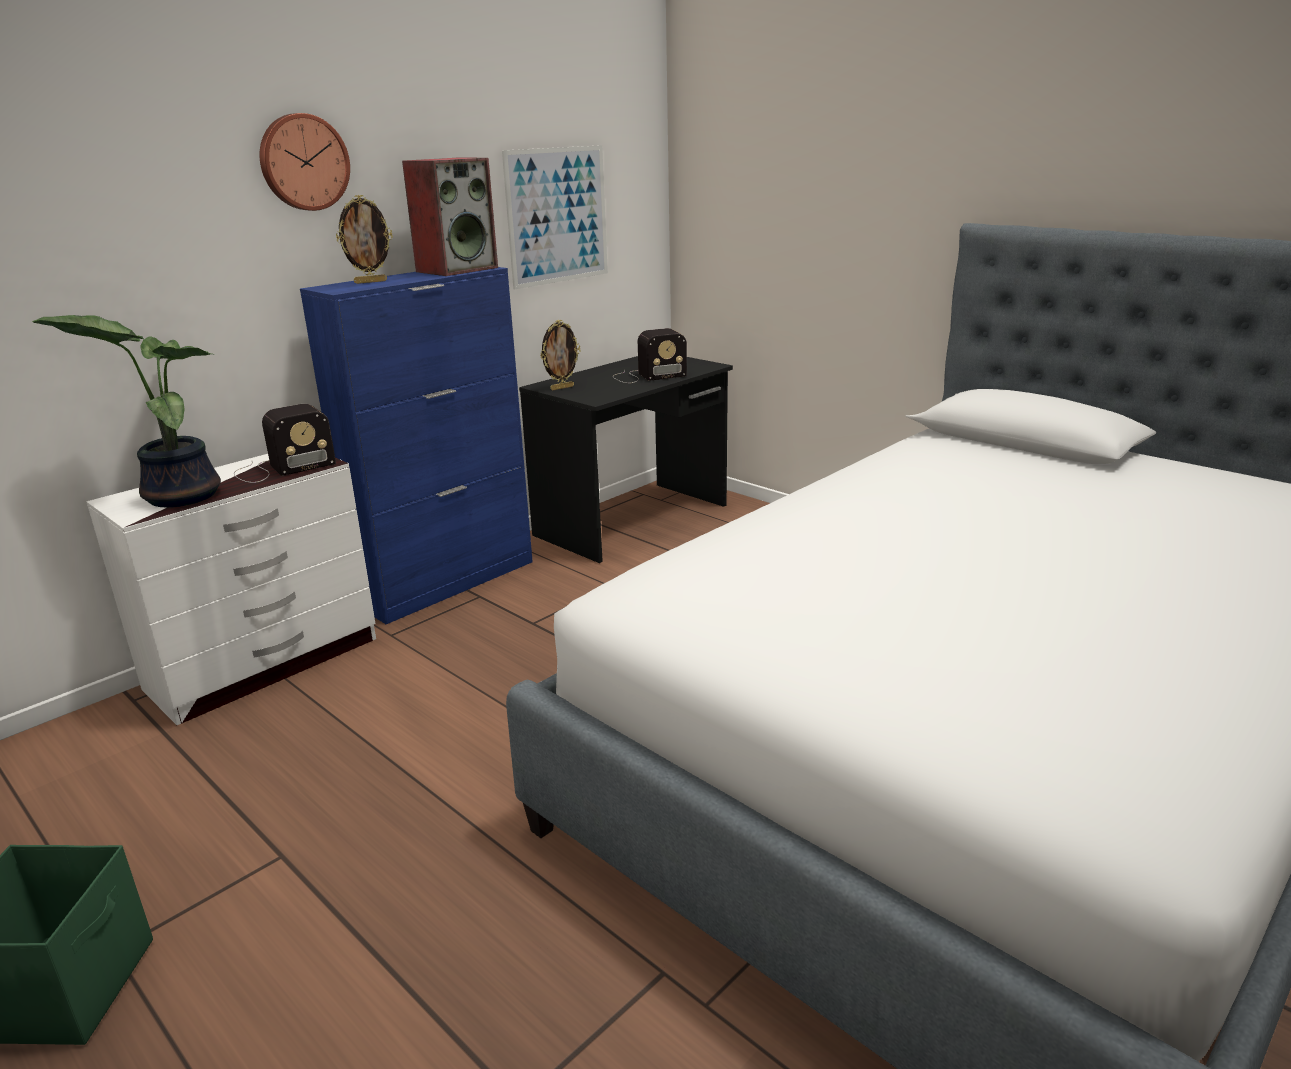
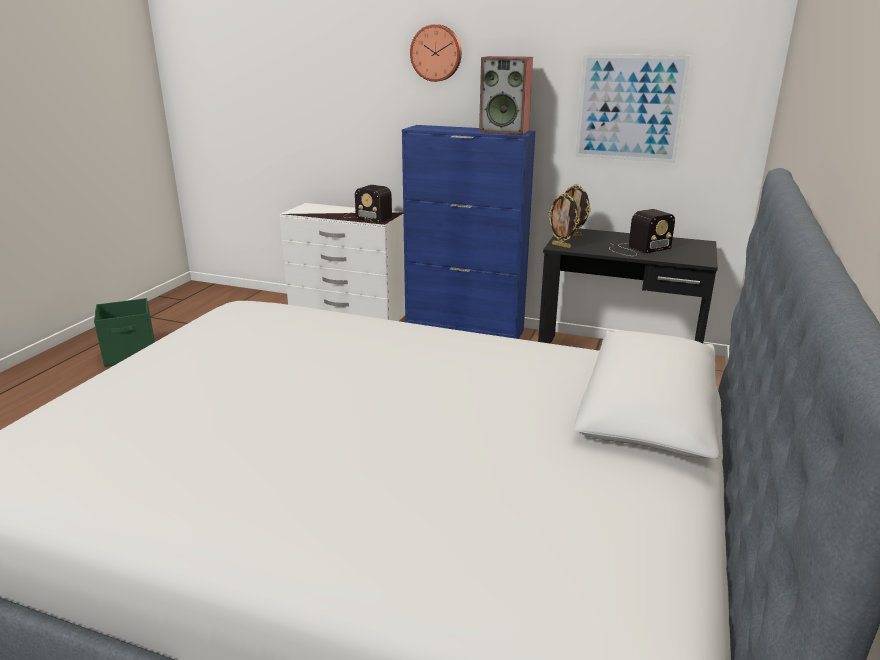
camera: 65 degrees right, 0 degrees up
potted plant [32,315,221,507] -> none
picture frame [336,195,393,284] -> picture frame moved to [548,192,580,248]
radio [613,328,687,383] -> radio turned 75 degrees counterclockwise [610,209,675,256]

